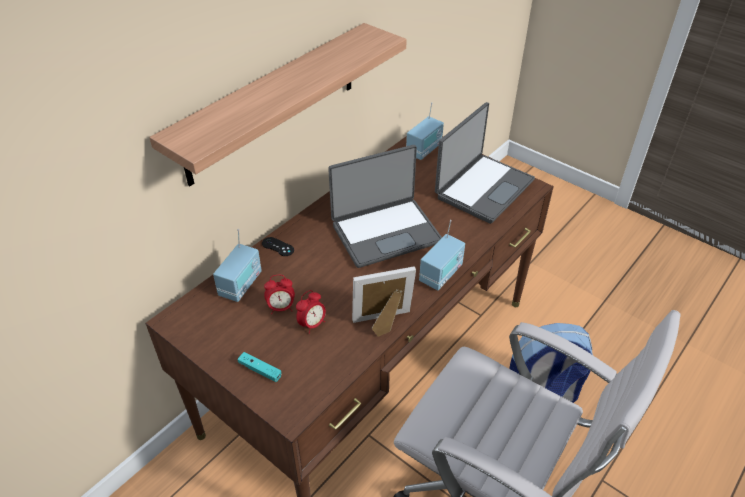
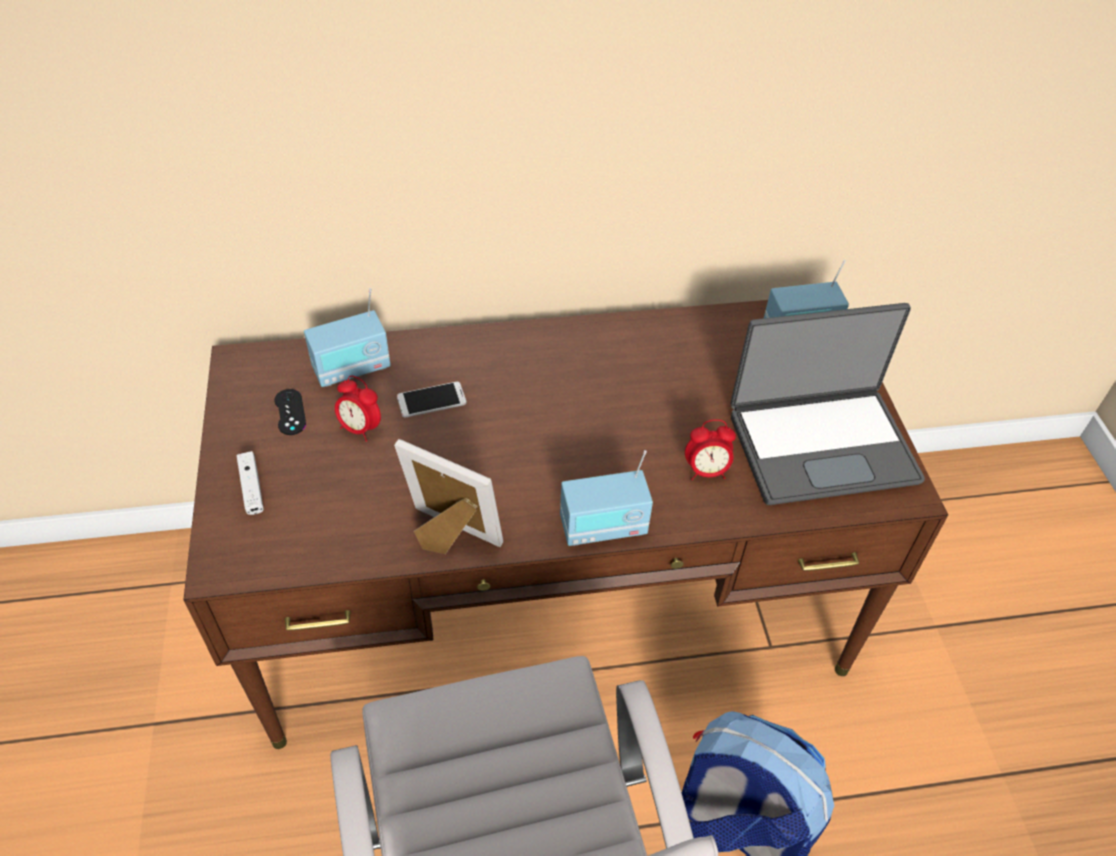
camera: 40 degrees right, 5 degrees up
shelf [149,23,407,186] -> none
turquoise game controller [238,352,281,382] -> white game controller [236,451,264,515]
black game controller [262,237,294,256] -> black game controller moved to [274,389,306,435]
alarm clock [296,290,326,334] -> alarm clock moved to [685,419,736,480]
laptop [328,145,442,268] -> none
none -> phone [397,382,466,417]

